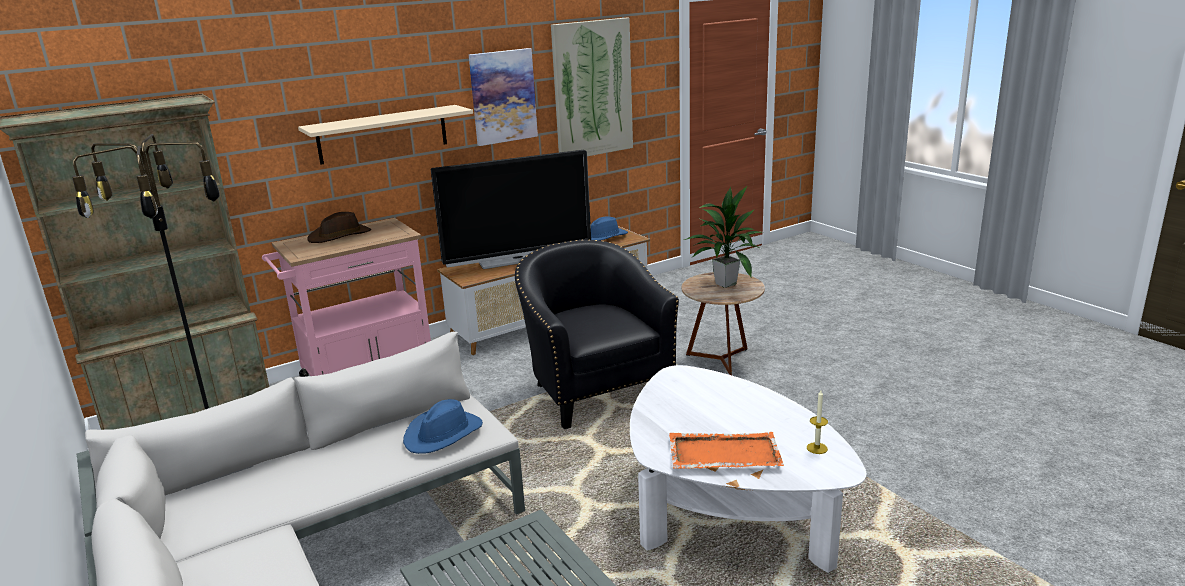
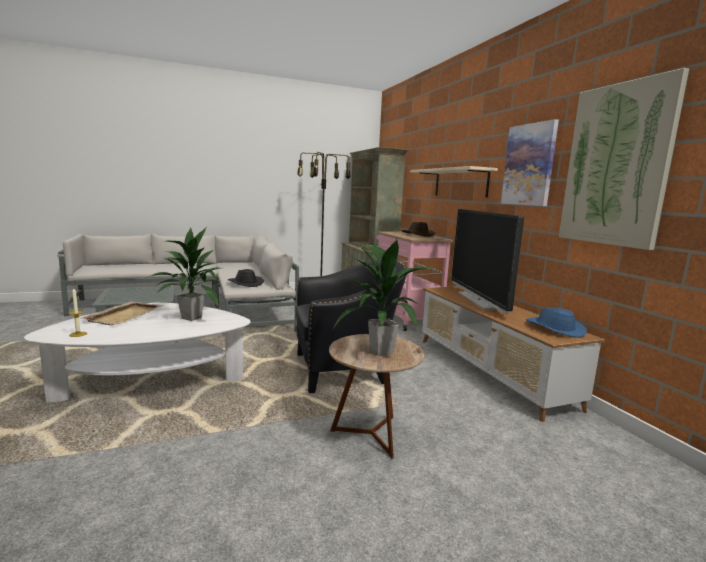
camera: 100 degrees right, 10 degrees down
blue hat [403,399,483,454] -> black hat [228,269,264,287]
orange tray [669,432,784,469] -> beige tray [79,301,164,325]
none -> potted plant [148,228,220,321]

